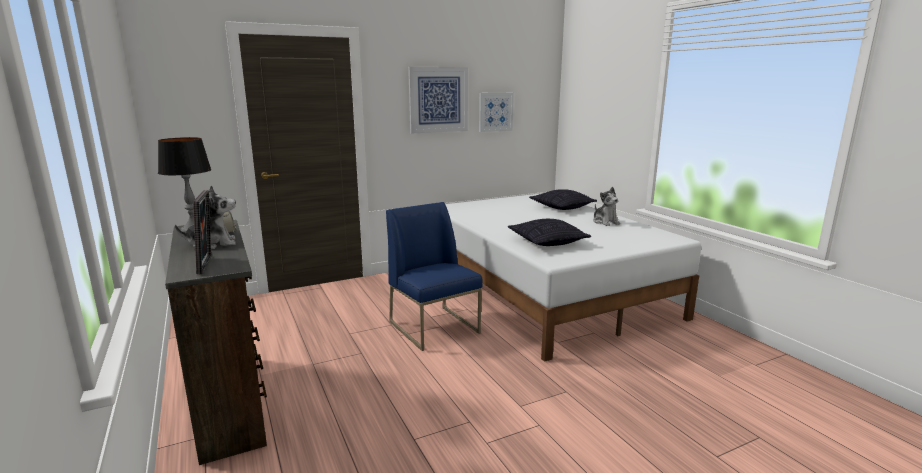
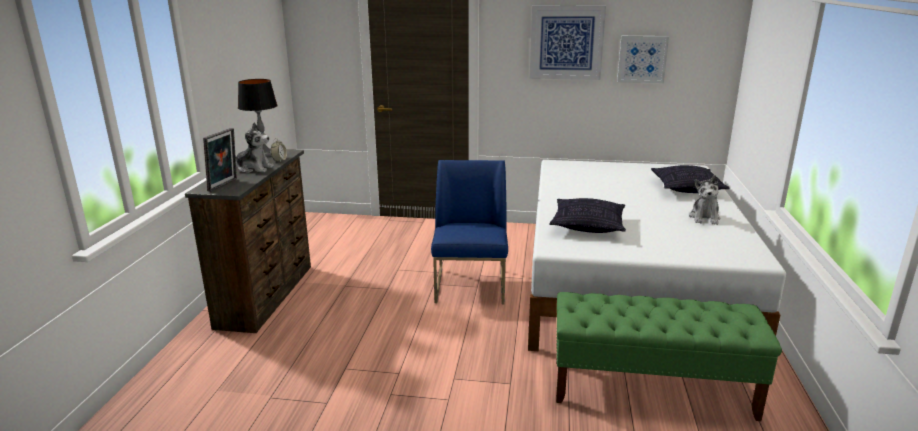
camera: 35 degrees right, 5 degrees up
none -> green bench [556,292,782,421]

